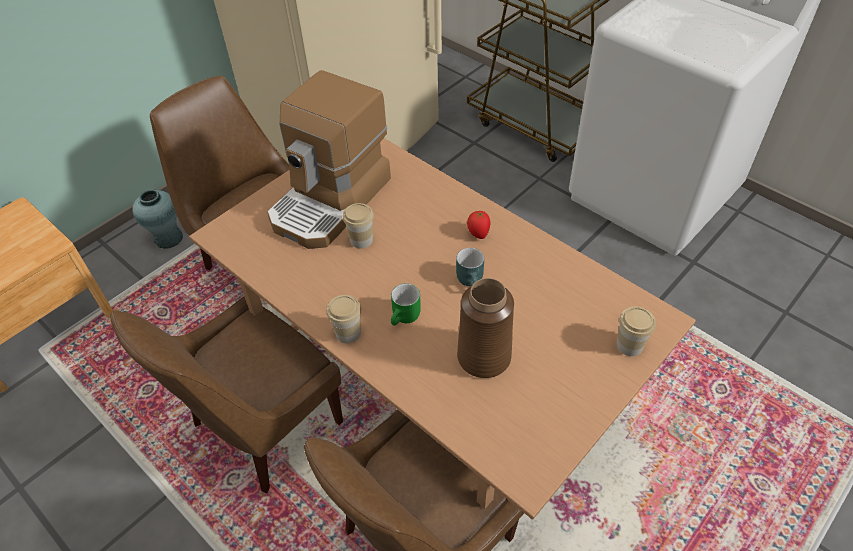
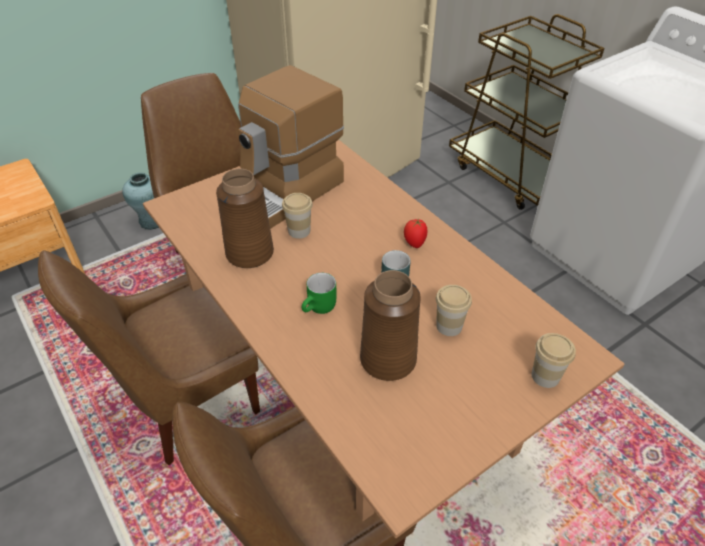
camera: 10 degrees right, 5 degrees down
cup [327,295,361,343] -> cup moved to [436,285,472,336]
none -> brown vase [216,169,274,268]

